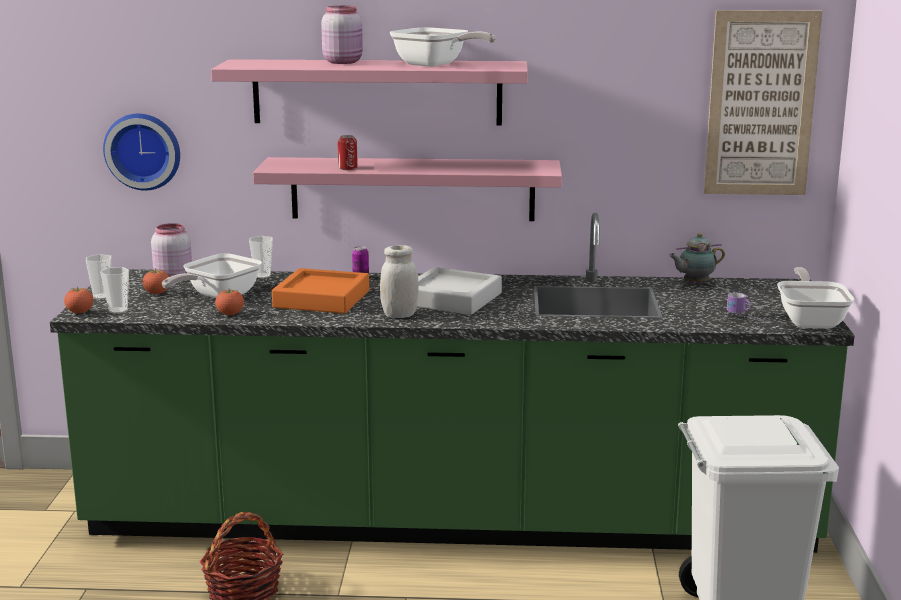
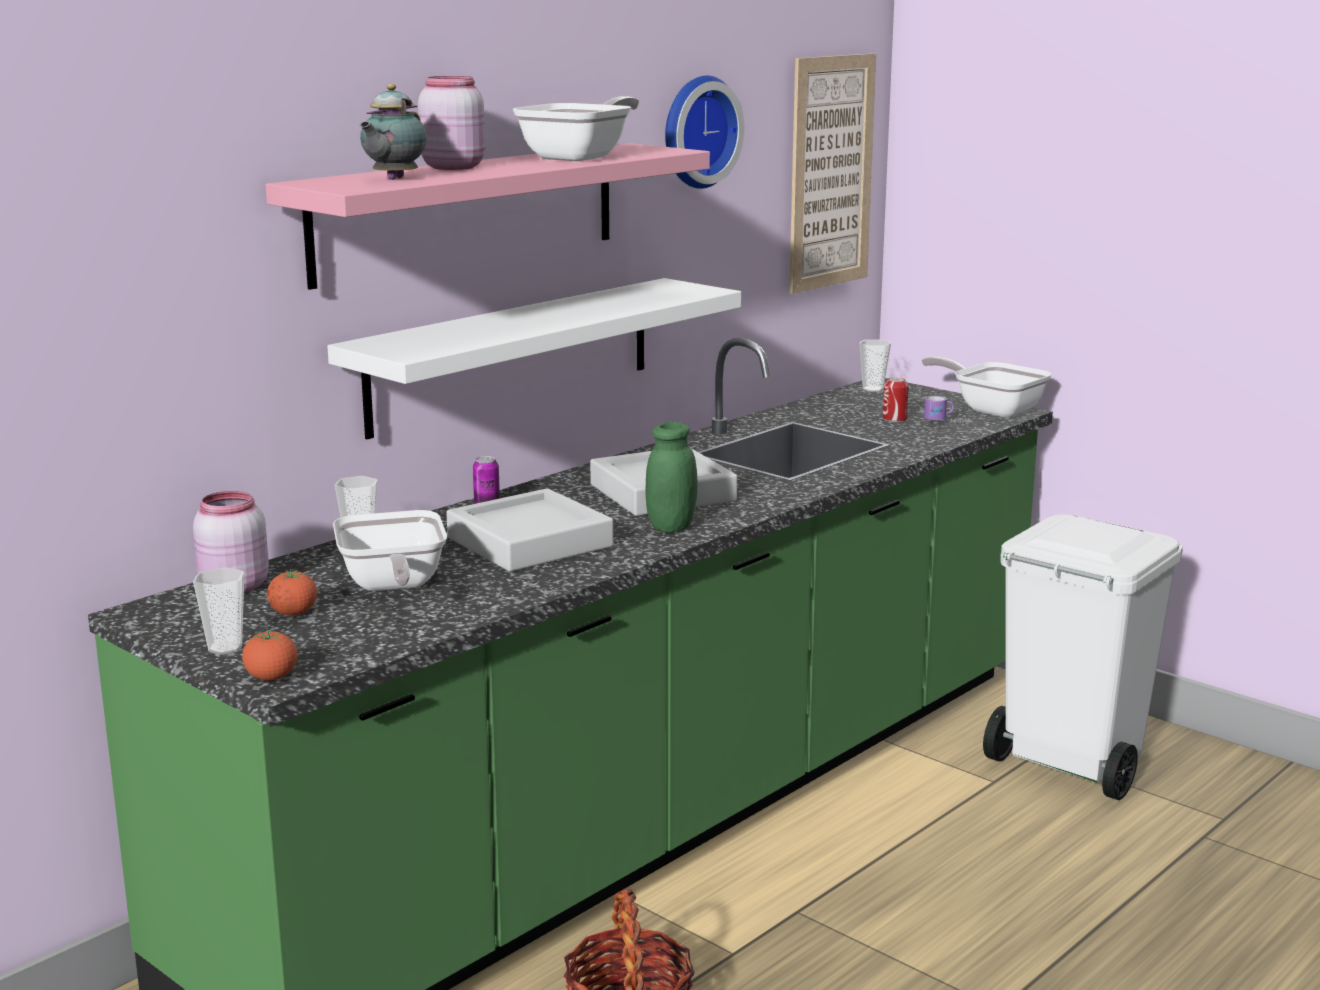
camera: 50 degrees left, 0 degrees up
cup [100,267,129,314] -> cup moved to [859,339,891,392]
wall clock [103,114,180,191] -> wall clock moved to [665,75,744,189]
tomato [215,289,244,315] -> none
pink shelf [253,157,562,221] -> white shelf [327,278,741,439]
orange tray [272,268,369,314] -> grey tray [446,488,613,572]
can [337,135,358,170] -> can moved to [883,377,909,422]
white jar [380,245,419,318] -> green jar [646,422,698,533]
frying pan [390,27,496,67] -> frying pan turned 45 degrees counterclockwise [513,96,639,161]
teapot [669,233,725,284] -> teapot moved to [359,84,427,180]

